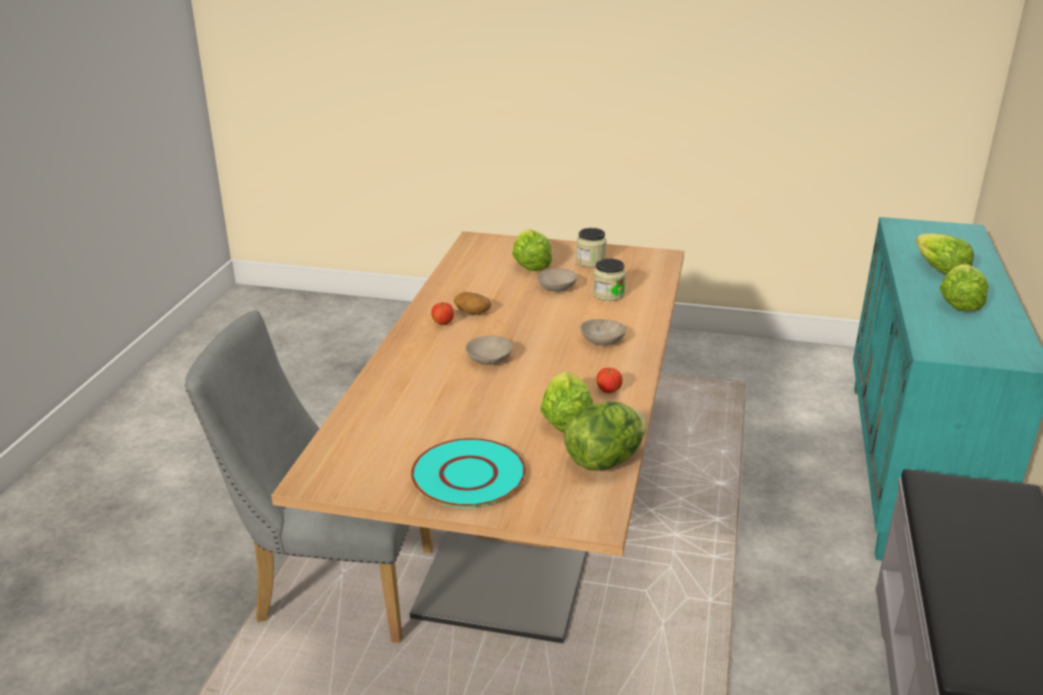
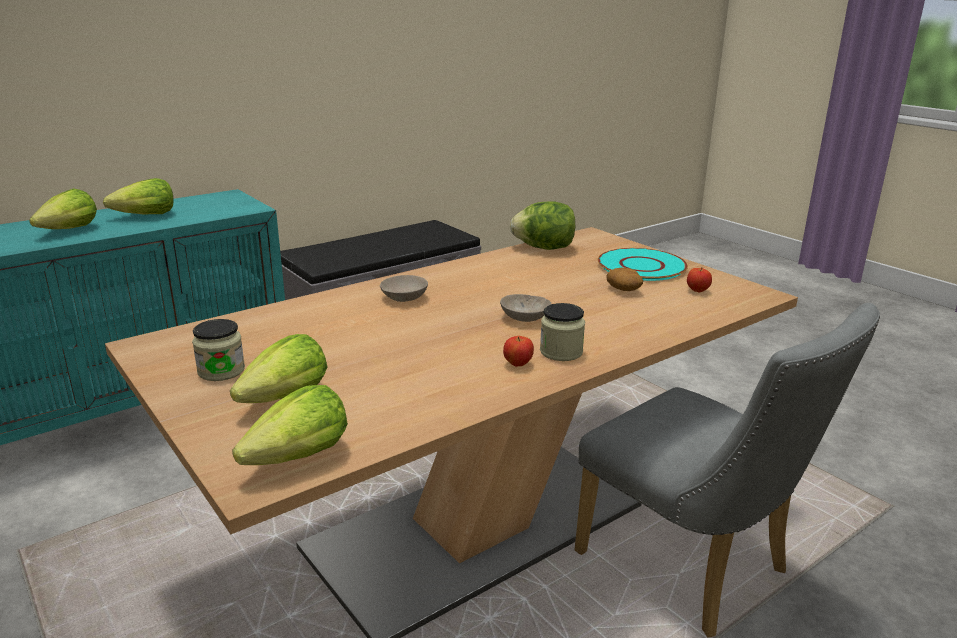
camera: 140 degrees left, 5 degrees down
potato [454,292,491,315] -> potato moved to [606,267,643,291]
beige bowl [537,268,577,292] -> none
lettuce [540,371,593,433] -> lettuce moved to [232,385,348,465]
jar [593,258,626,301] -> jar moved to [540,303,585,361]
apple [596,368,623,394] -> apple moved to [687,268,712,293]

